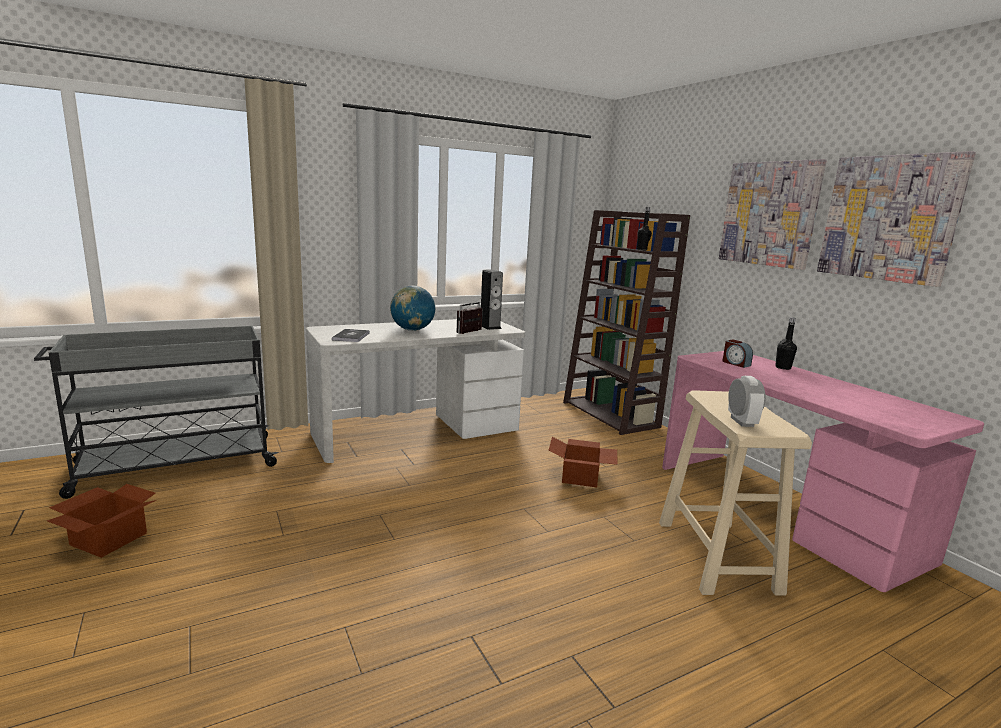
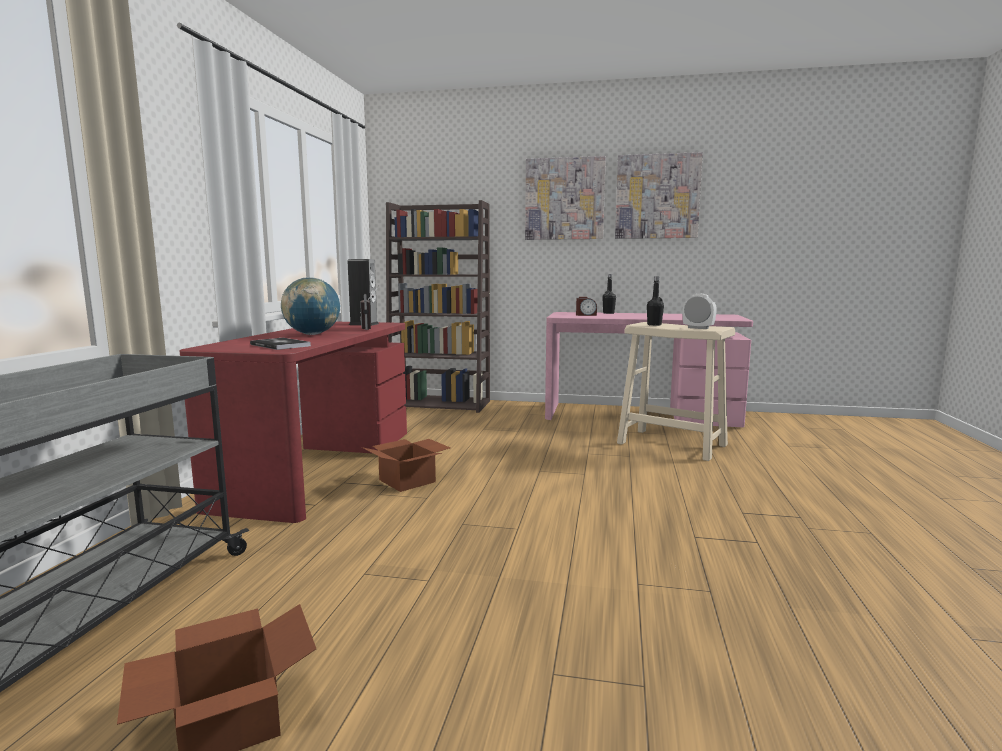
camera: 50 degrees left, 5 degrees down
white desk [306,319,525,463] -> red desk [180,322,407,523]
cardboard box [548,437,618,487] -> cardboard box moved to [361,439,451,492]
black bottle [637,207,652,250] -> black bottle moved to [647,276,664,326]

